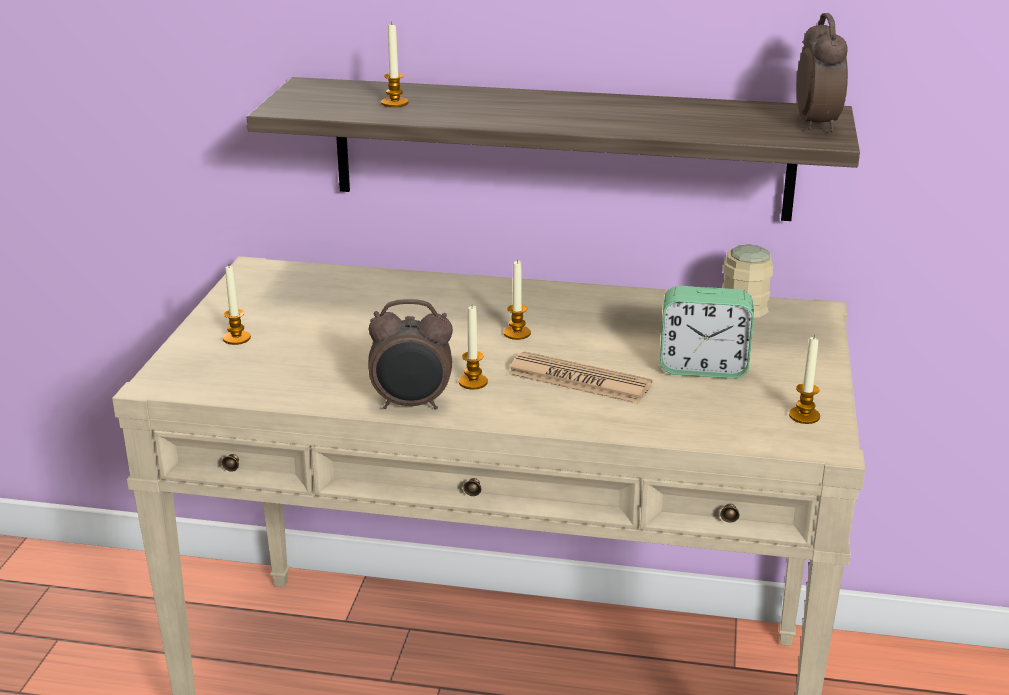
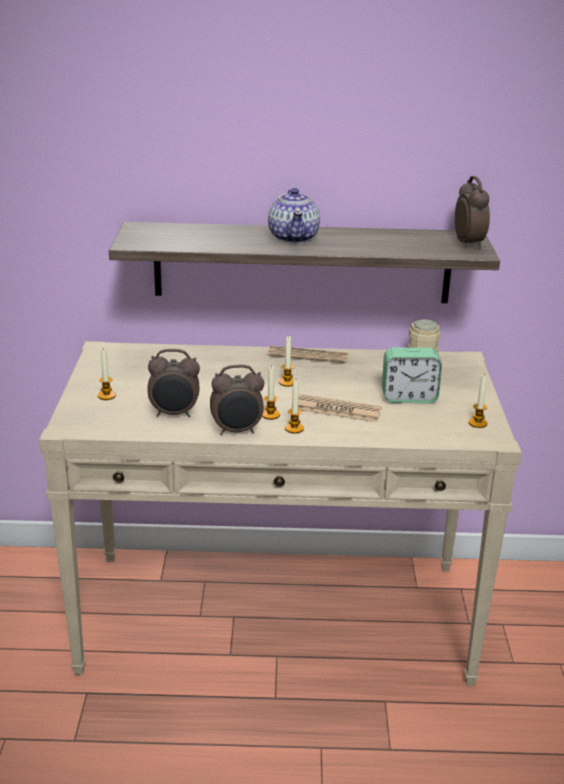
camera: 10 degrees left, 0 degrees up
candle [381,22,408,107] -> candle moved to [285,380,304,434]
none -> alarm clock [148,349,200,417]
none -> newspaper [267,346,348,363]
none -> teapot [268,188,320,244]

